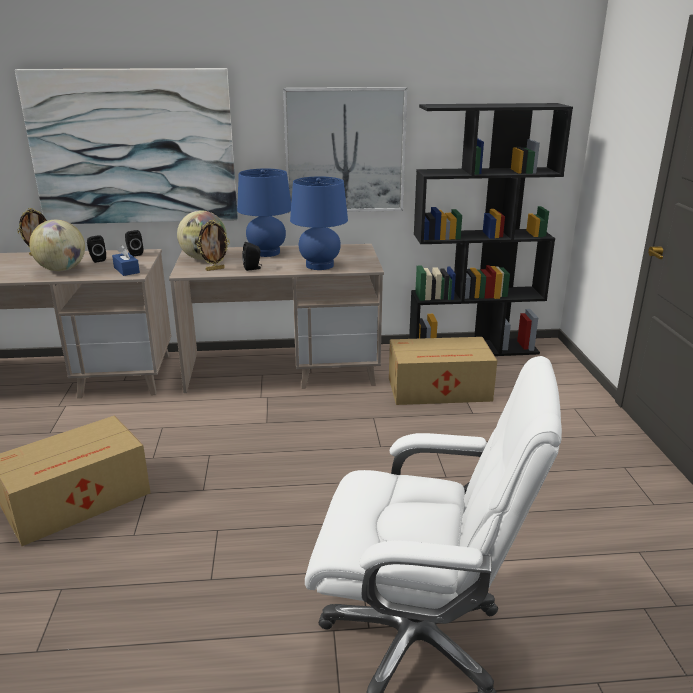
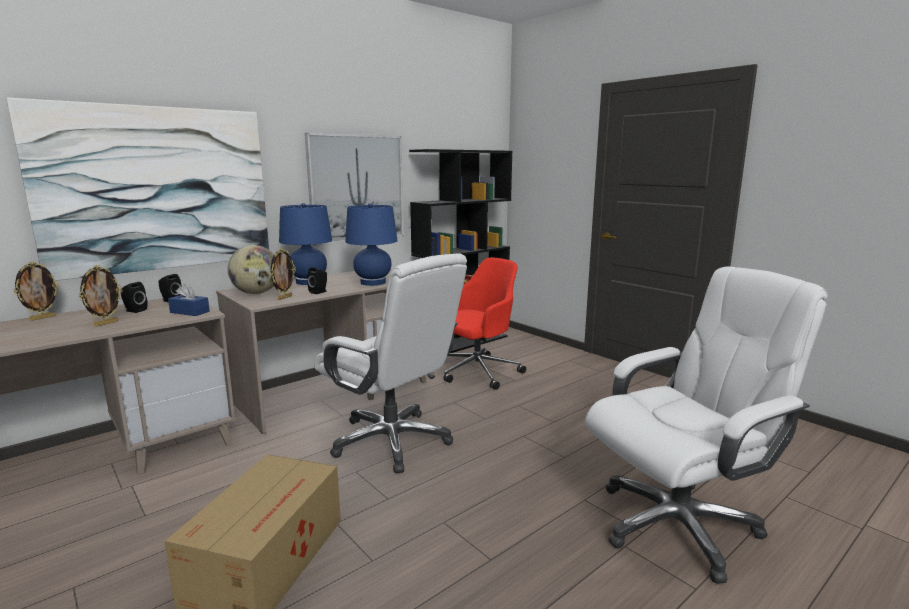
camera: 35 degrees left, 10 degrees down
globe [29,220,85,271] -> picture frame [79,265,122,327]
cardboard box [389,337,497,405] -> red office chair [444,258,526,390]
none -> white office chair [314,253,467,473]

